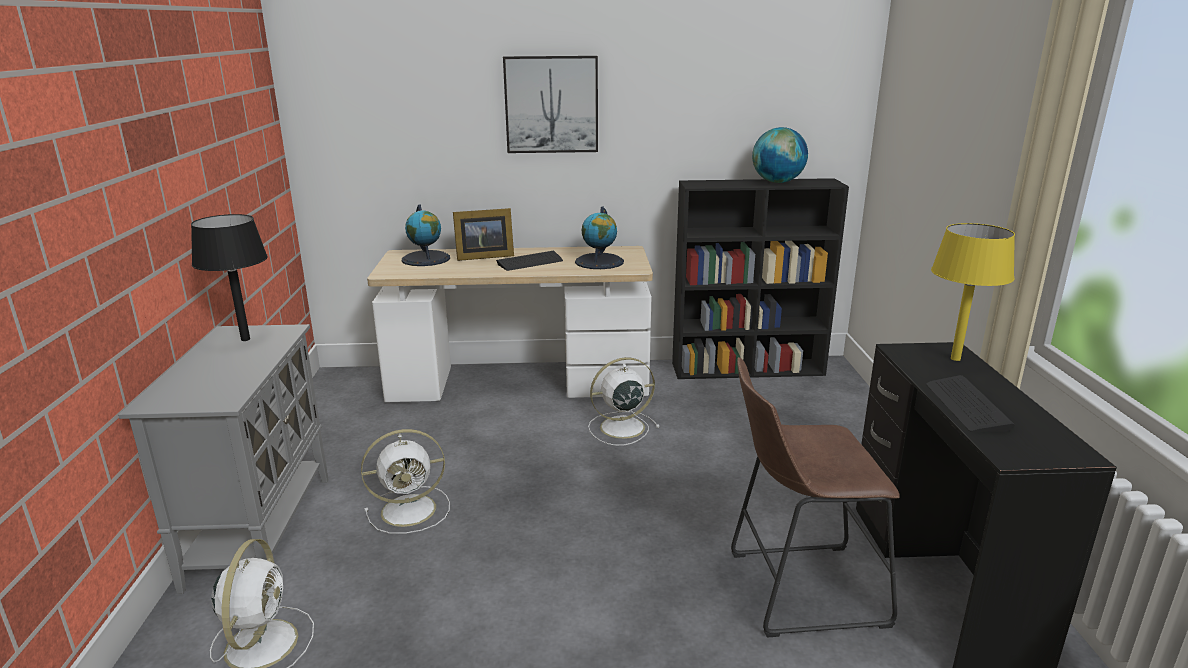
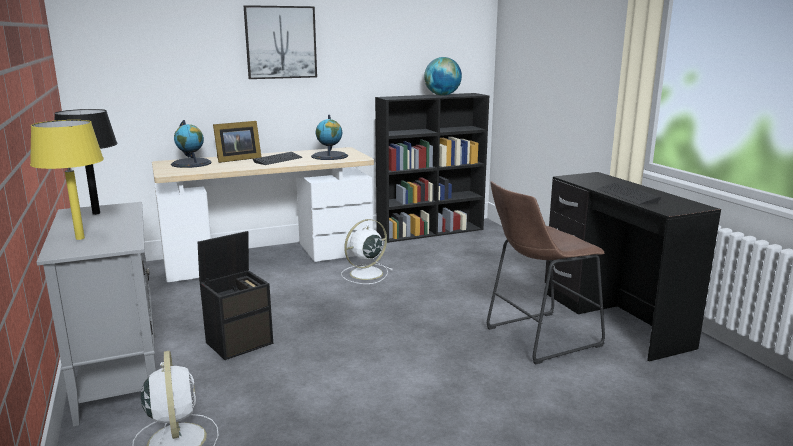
camera: 20 degrees left, 5 degrees down
white fan [361,429,450,534] -> black storage box [198,231,273,360]
yellow table lamp [931,223,1015,361] -> yellow table lamp moved to [30,120,104,240]

